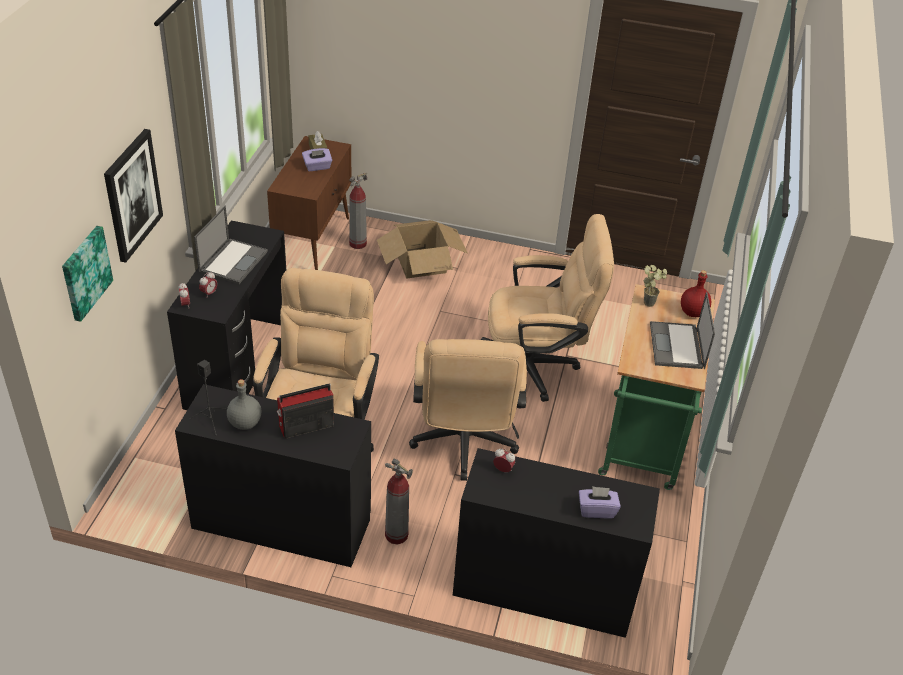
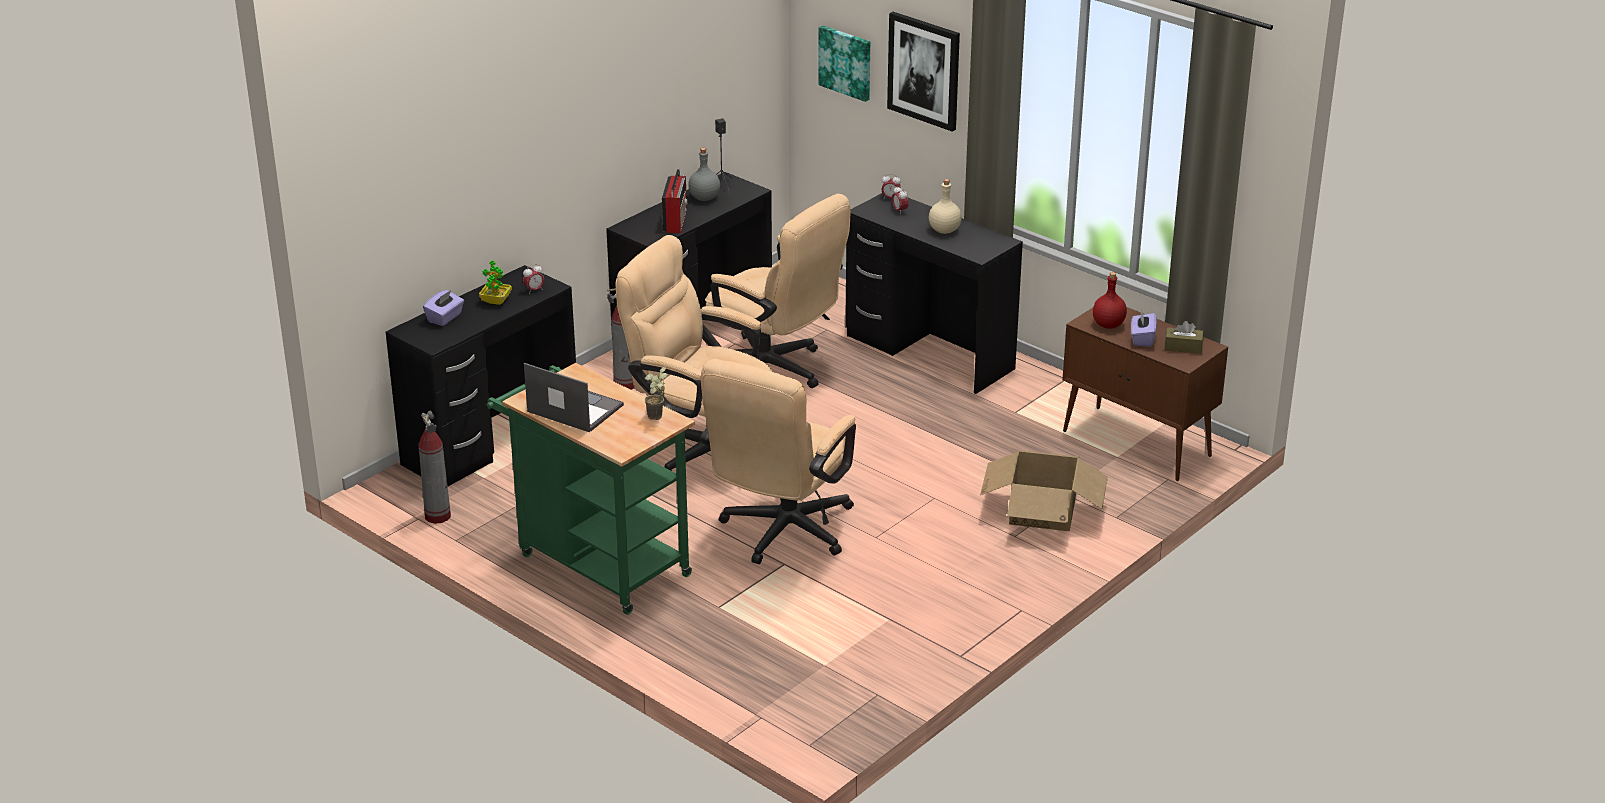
camera: 120 degrees right, 10 degrees down
laptop [194,206,268,284] -> beige bottle [929,179,962,234]
fire extinguisher [349,173,368,249] -> fire extinguisher moved to [419,410,451,524]
red bottle [681,270,711,317] -> red bottle moved to [1093,272,1127,329]
none -> potted plant [479,260,512,305]

